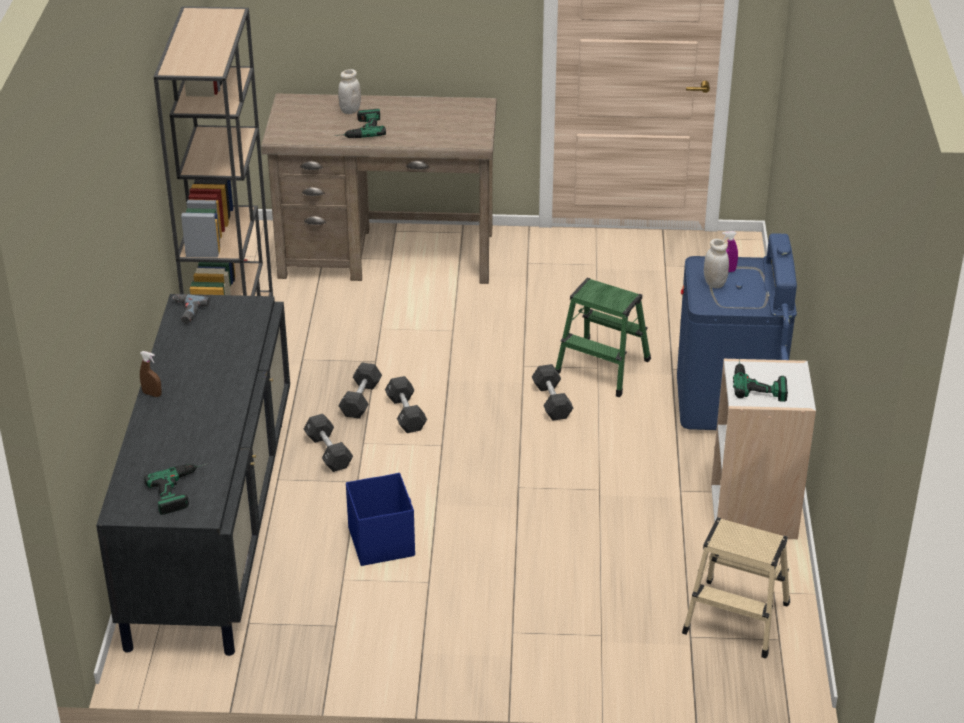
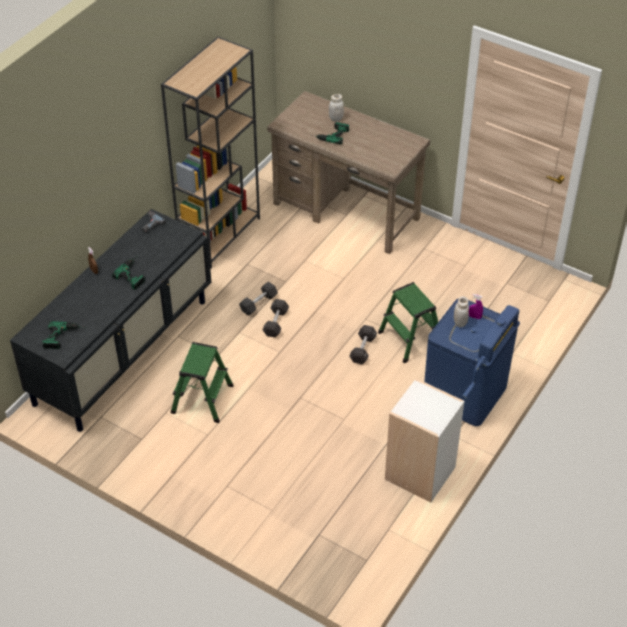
camera: 30 degrees right, 10 degrees up
black dumbbell [304,414,353,472] -> none
blue storage box [346,473,415,566] -> green step ladder [170,342,234,423]
beige step ladder [682,517,790,658] -> none
power drill [733,358,788,402] -> power drill moved to [112,258,145,290]

